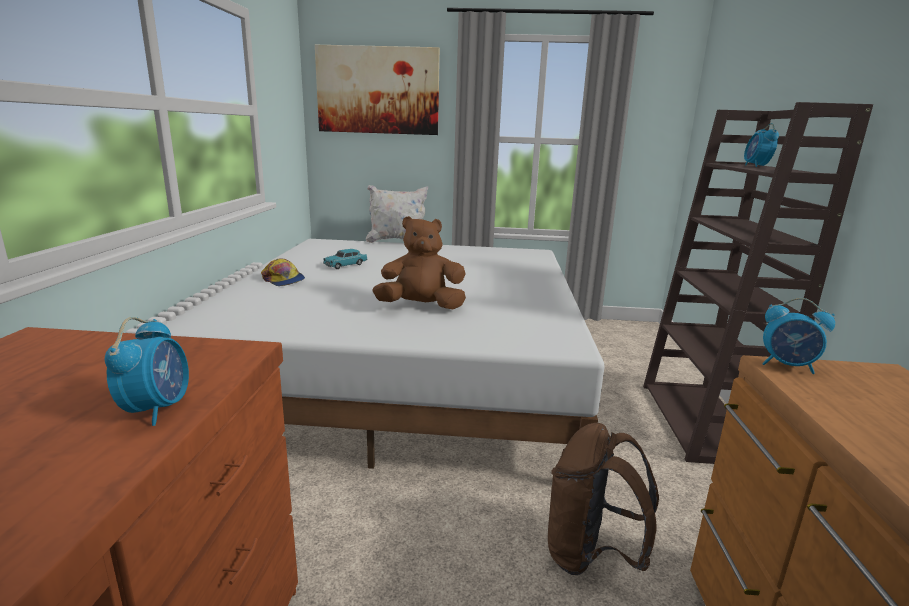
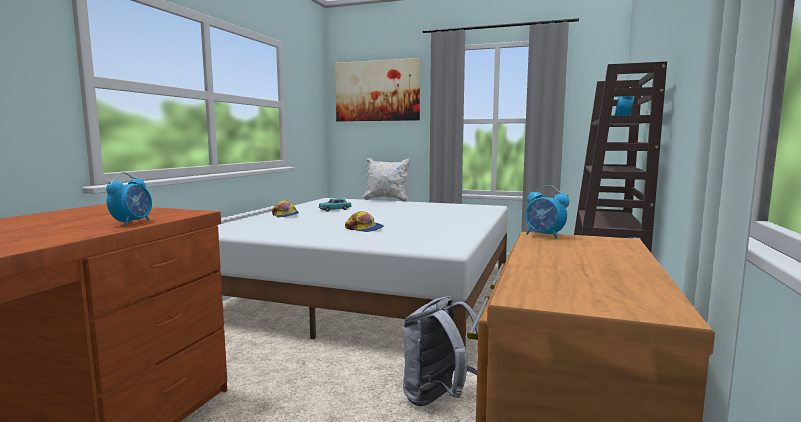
camera: 15 degrees right, 10 degrees down
brown plush toy [373,216,466,309] -> cap [345,211,384,232]
brown backpack [548,423,659,575] -> grey backpack [403,296,478,406]

